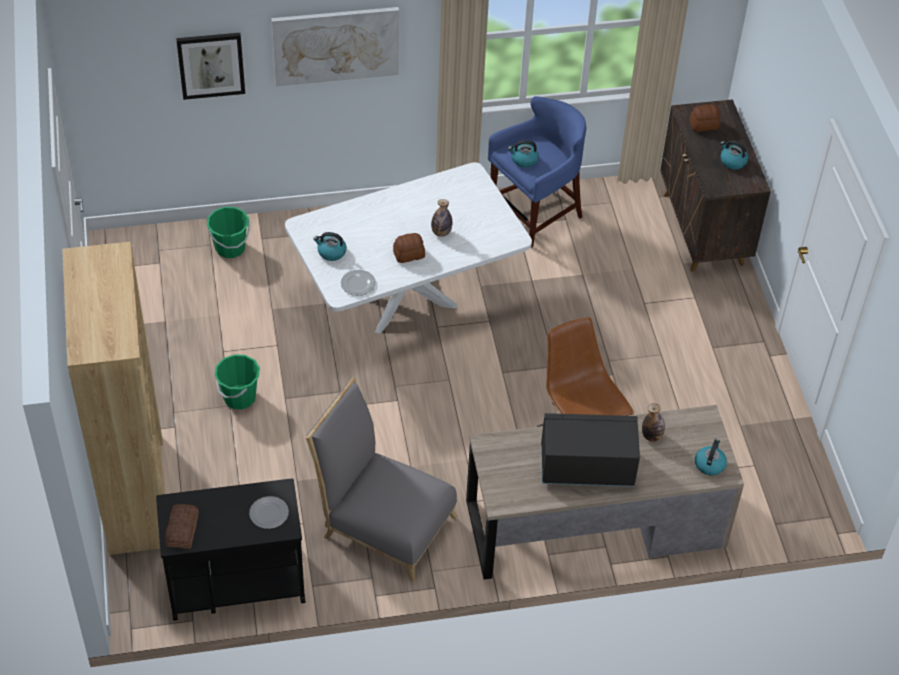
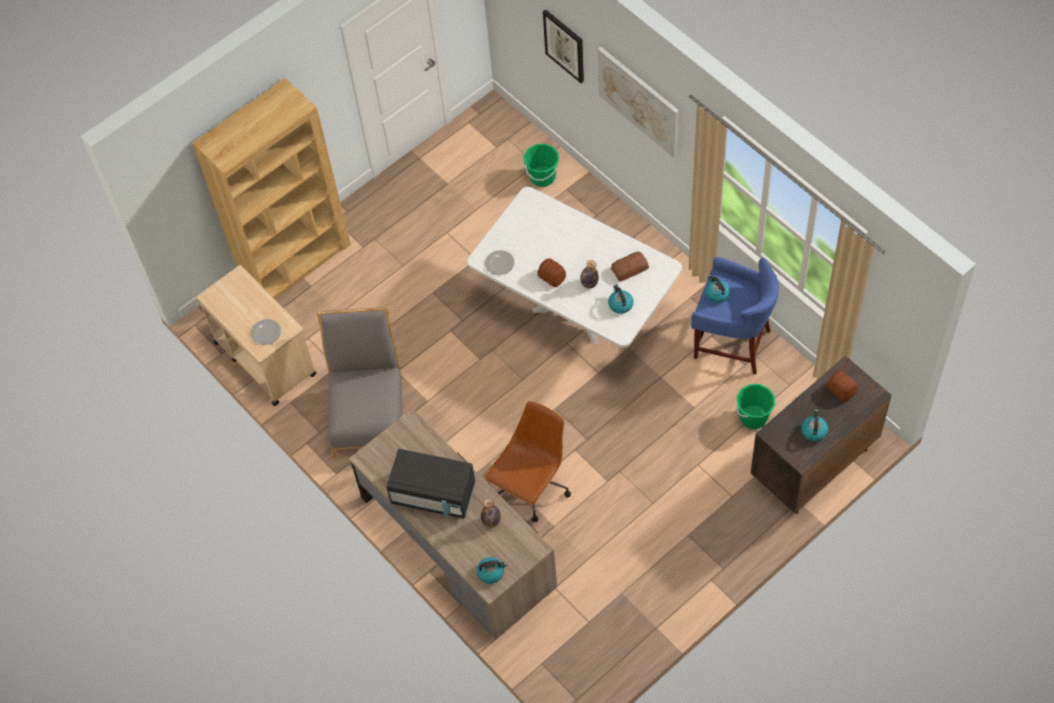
camera: 65 degrees right, 10 degrees up
black cart [156,478,306,621] -> beige cart [197,265,316,406]
bread [165,504,198,549] -> bread moved to [611,251,649,282]
green bucket [214,354,260,409] -> green bucket moved to [736,384,775,429]
kettle [313,232,347,261] -> kettle moved to [608,284,634,314]
black microwave [541,413,640,487] -> black microwave turned 135 degrees clockwise [386,449,476,518]

